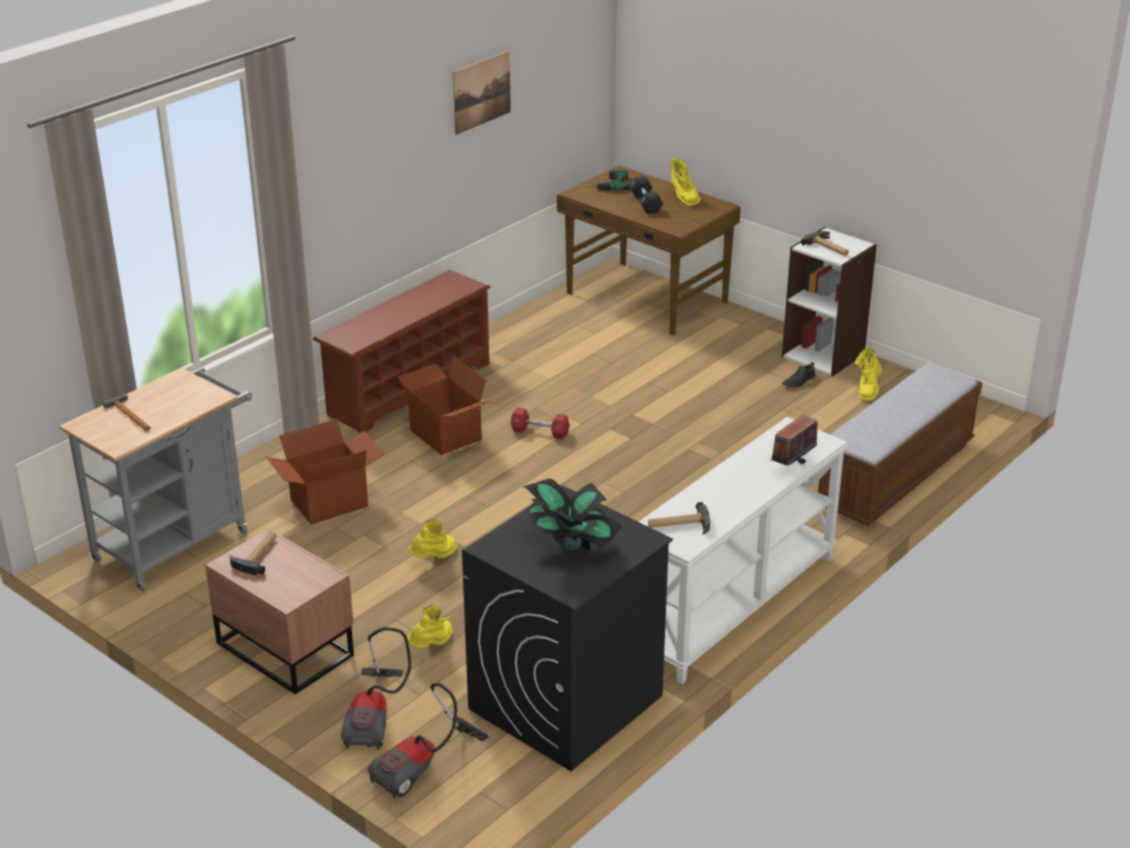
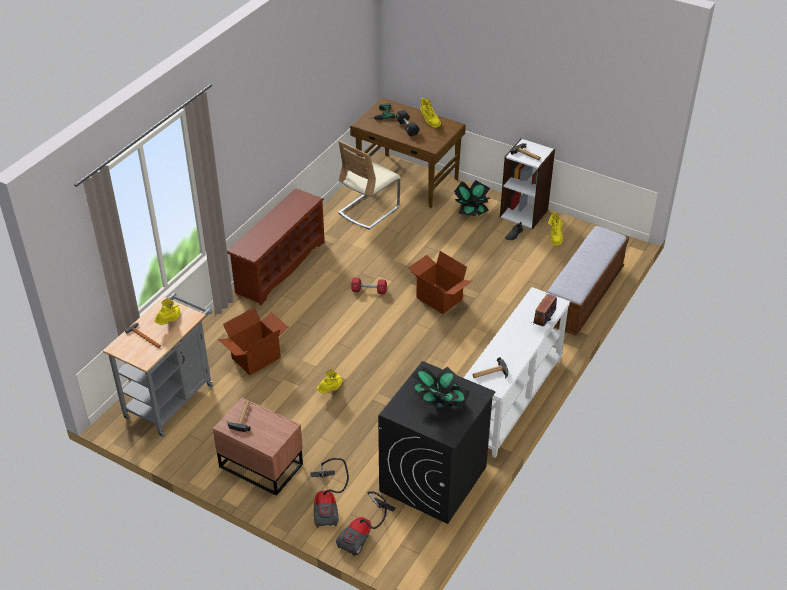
camera: 10 degrees left, 10 degrees up
cardboard box [396,356,489,455] -> cardboard box moved to [408,251,472,314]
yellow boot [407,604,453,648] -> yellow boot moved to [154,298,181,325]
picture [453,51,511,135] -> none
none -> beige chair [338,140,401,230]
none -> potted plant [454,180,491,216]

